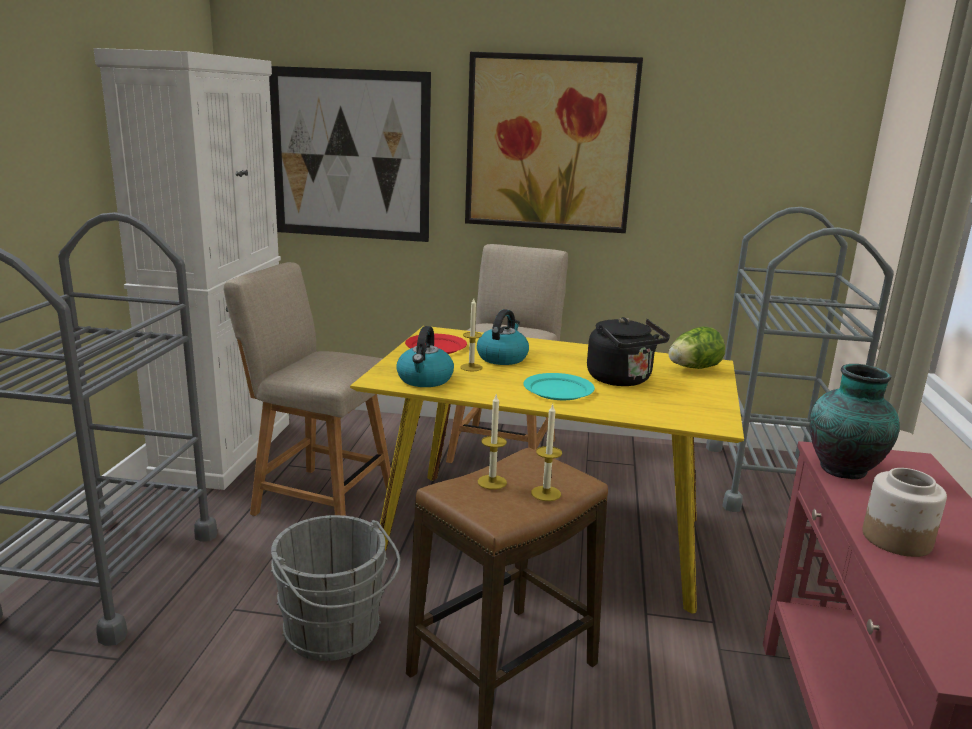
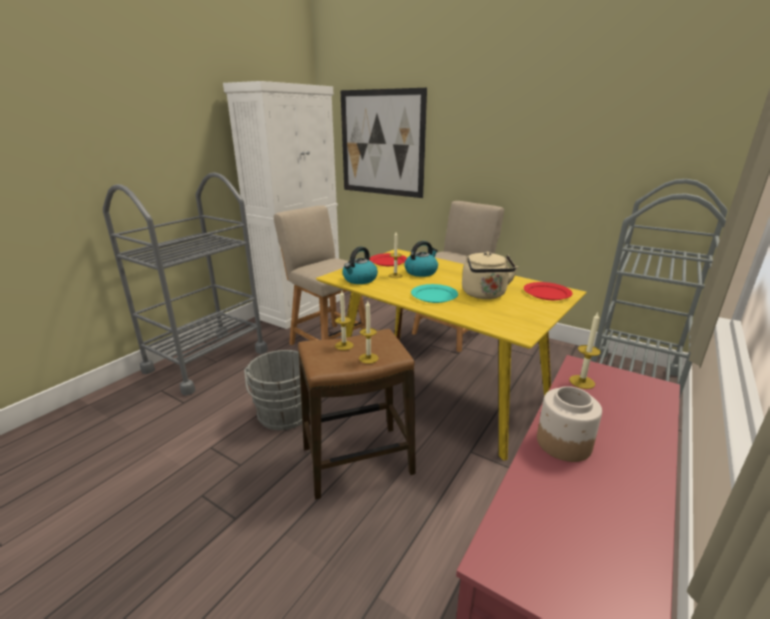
camera: 25 degrees right, 5 degrees up
picture [465,52,643,233] -> none
black kettle [587,317,670,386] -> beige kettle [462,251,518,299]
lettuce [668,326,725,369] -> red plate [524,282,573,300]
vase [810,364,900,479] -> candle [569,313,601,389]

